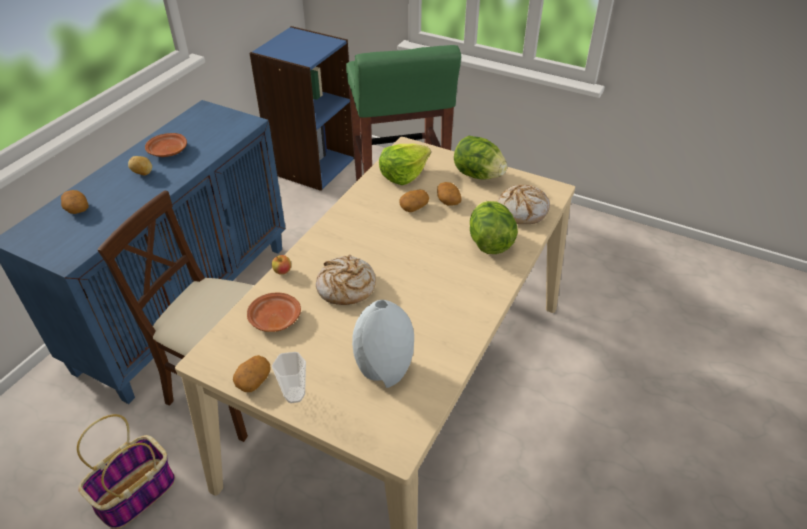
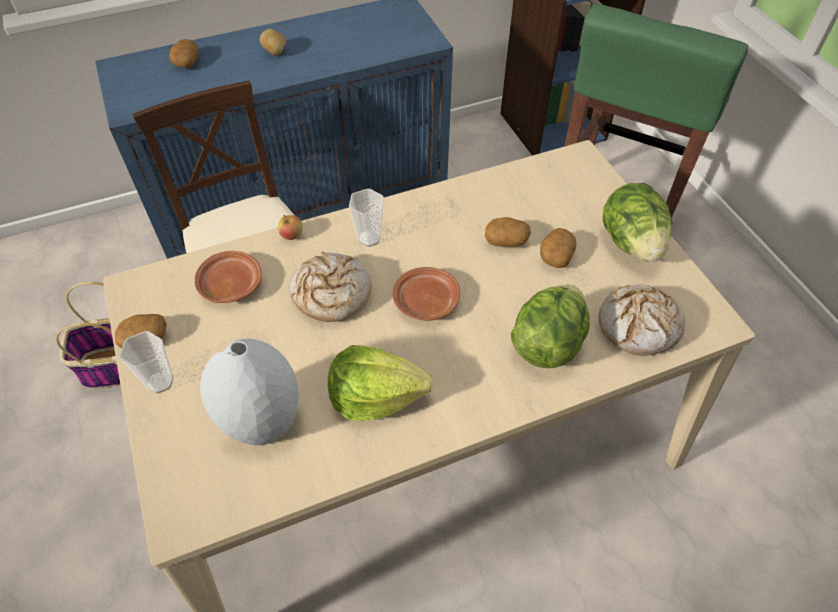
camera: 40 degrees right, 10 degrees up
brown plate [145,133,187,157] -> brown plate moved to [392,267,460,321]
lettuce [379,143,431,185] -> lettuce moved to [328,345,433,421]
none -> cup [349,189,384,247]

